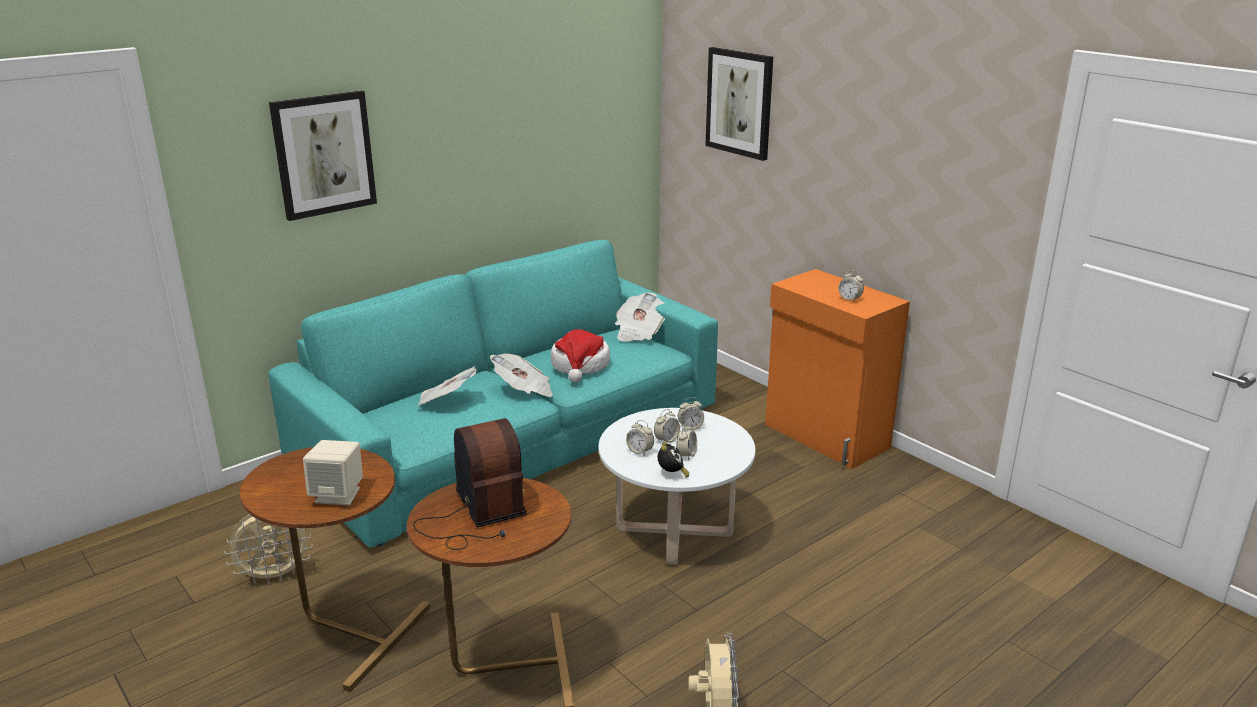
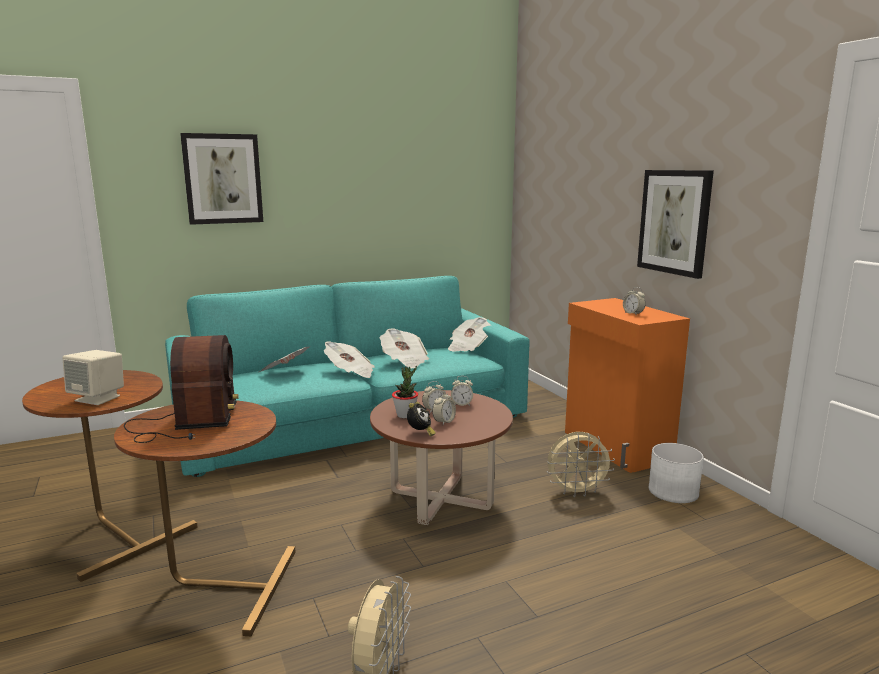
camera: 15 degrees right, 10 degrees down
beige fan [224,514,313,584] -> beige fan moved to [547,432,615,497]
hat [551,329,610,382] -> newspaper [380,328,429,368]
white coffee table [599,408,755,564] -> brown coffee table [370,390,513,525]
alarm clock [626,420,654,456] -> potted plant [392,366,418,418]
picture [705,47,773,161] -> picture moved to [637,170,714,279]
none -> white planter [649,443,704,503]

